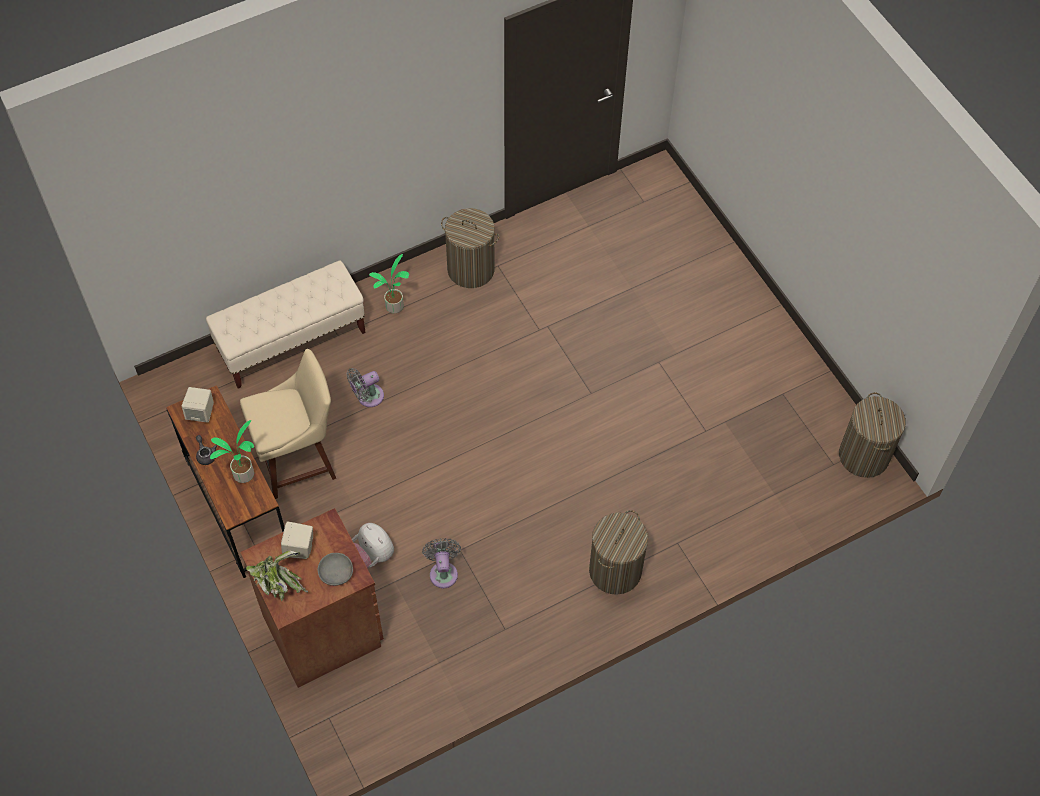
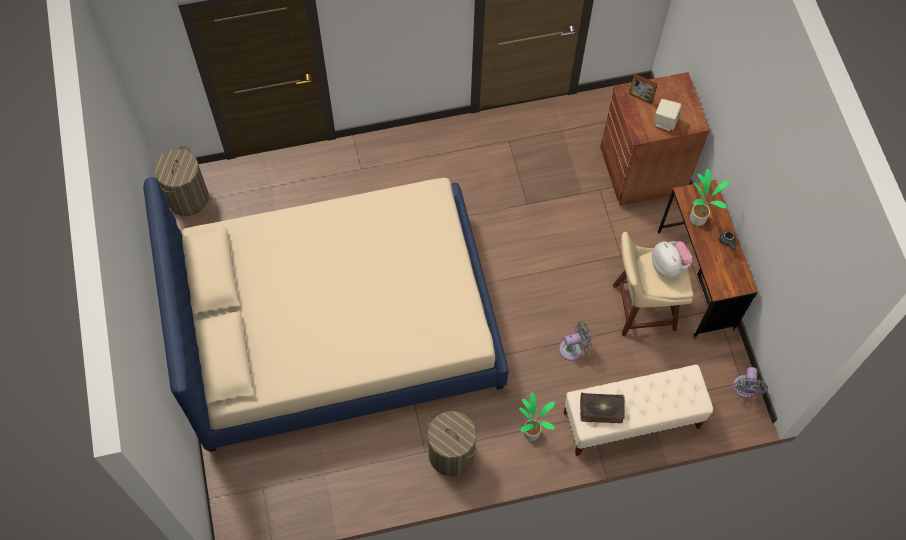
camera: 165 degrees left, 5 degrees up
beige speaker [182,387,214,423] -> none
potted plant [246,550,308,601] -> none
grey bowl [318,553,353,586] -> picture frame [629,74,658,104]
plush toy [352,523,394,568] -> plush toy moved to [652,241,693,278]
grey fan [422,538,461,588] -> grey fan moved to [733,367,768,398]
laundry basket [589,510,648,595] -> none
none -> beige bed [143,177,509,452]
none -> book [580,393,625,423]

